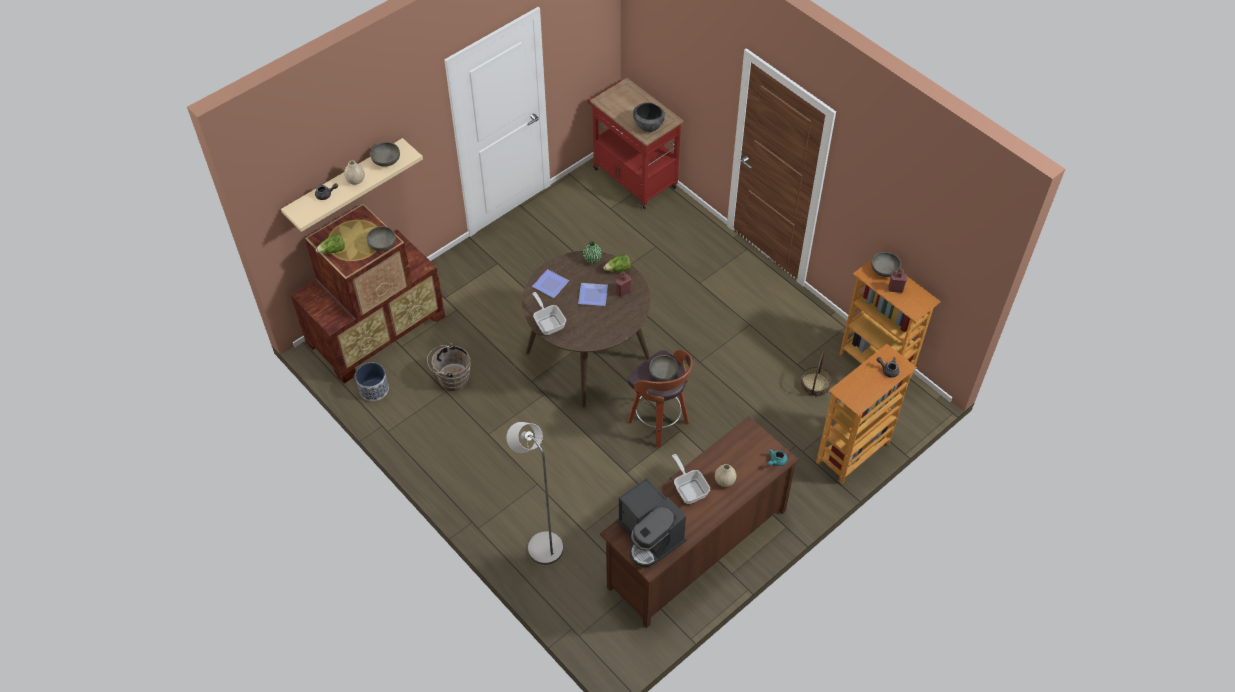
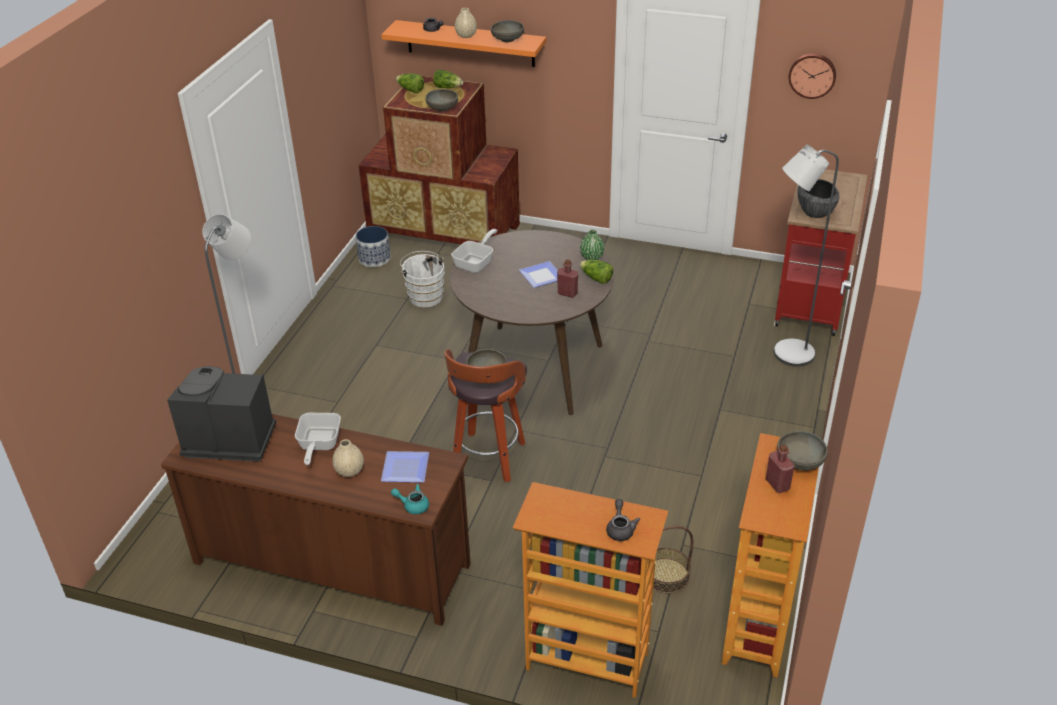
camera: 60 degrees right, 15 degrees down
beige shelf [281,138,423,232] -> orange shelf [381,20,546,67]
brown bucket [427,343,471,391] -> white bucket [400,251,444,307]
plate [532,269,569,298] -> plate moved to [381,451,429,483]
coffee machine [616,478,687,567] -> coffee machine turned 75 degrees clockwise [167,366,276,462]
frying pan [672,454,710,504] -> frying pan turned 150 degrees clockwise [295,413,341,465]
none -> lettuce [433,69,464,88]
none -> grey floor lamp [774,144,839,367]
none -> wall clock [789,53,836,99]

